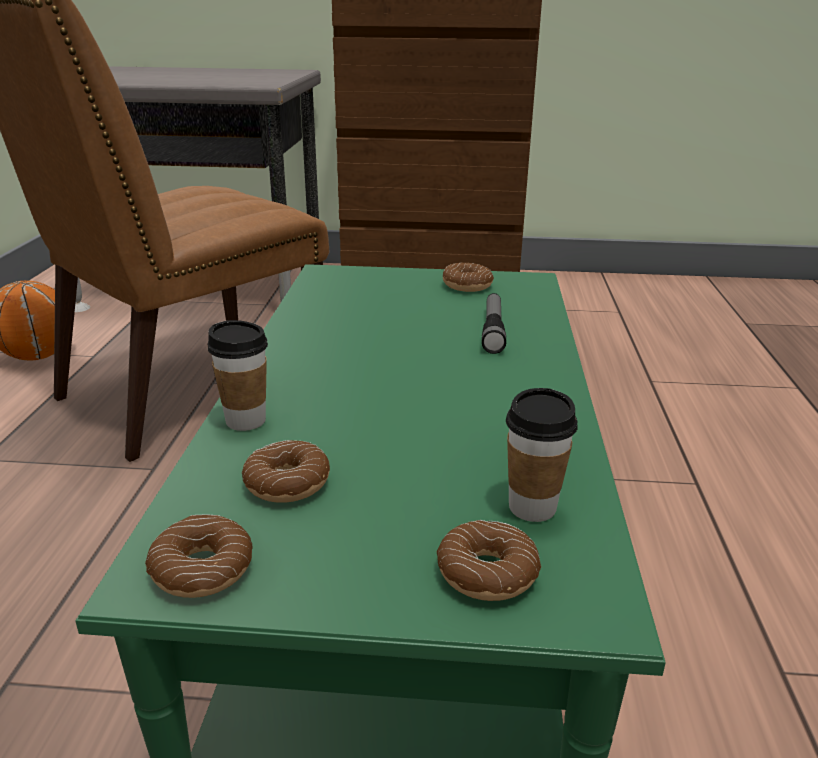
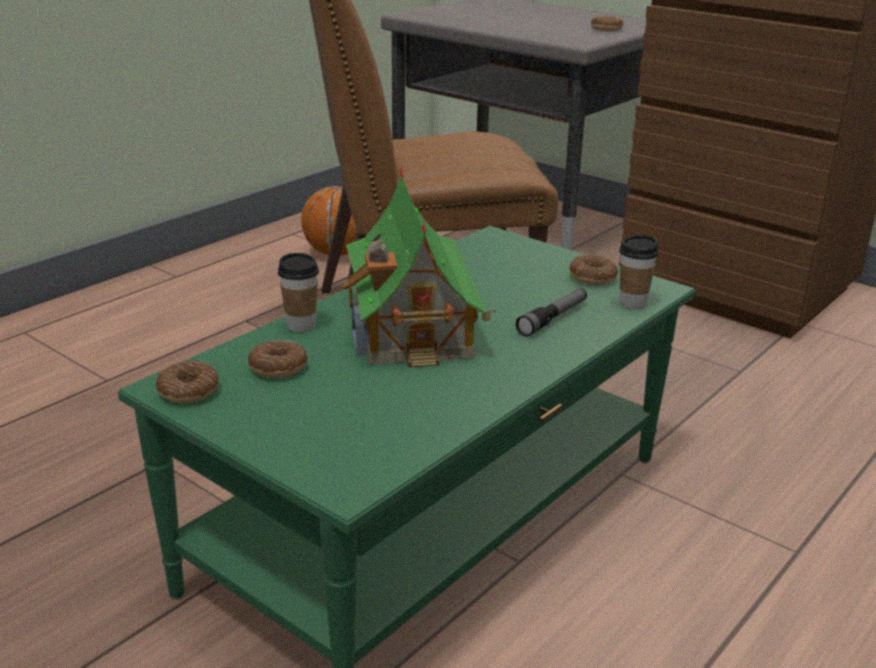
camera: 35 degrees right, 0 degrees up
donut [436,520,541,601] -> donut moved to [591,16,624,31]
cup [506,388,578,522] -> cup moved to [619,235,659,309]
none -> toy house [342,165,498,368]

